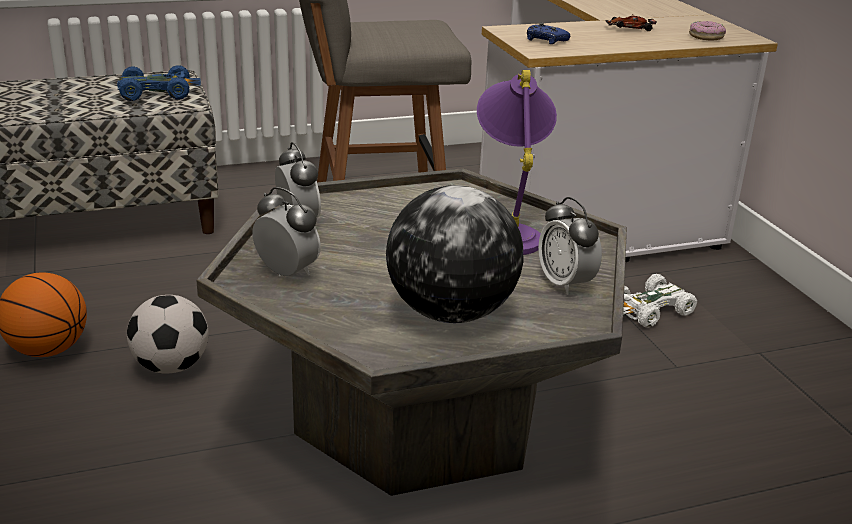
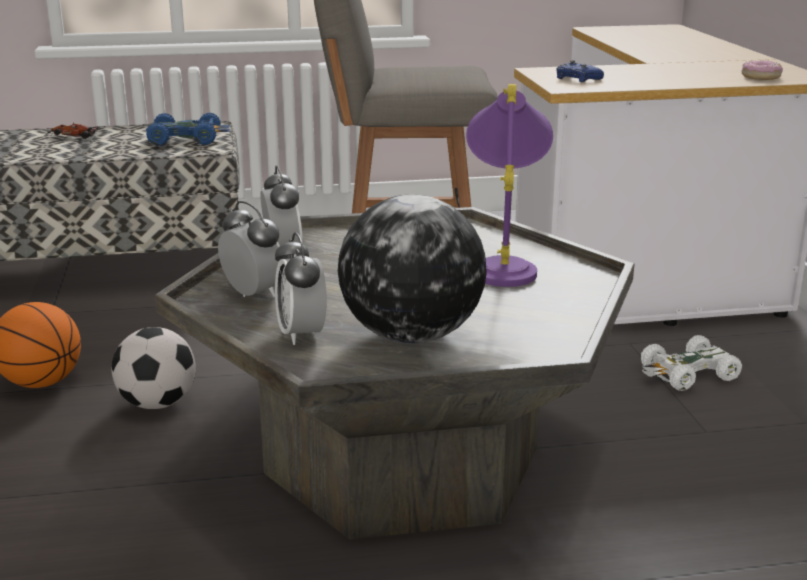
camera: 10 degrees right, 5 degrees down
alarm clock [538,197,602,295] -> alarm clock moved to [275,232,327,345]
toy car [605,15,657,31] -> toy car moved to [47,122,98,139]

